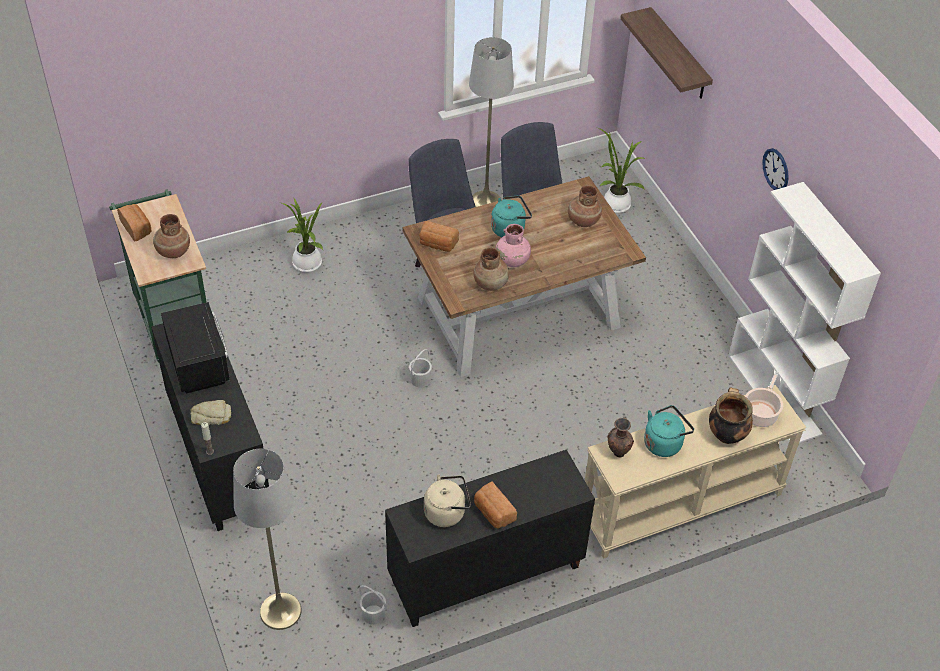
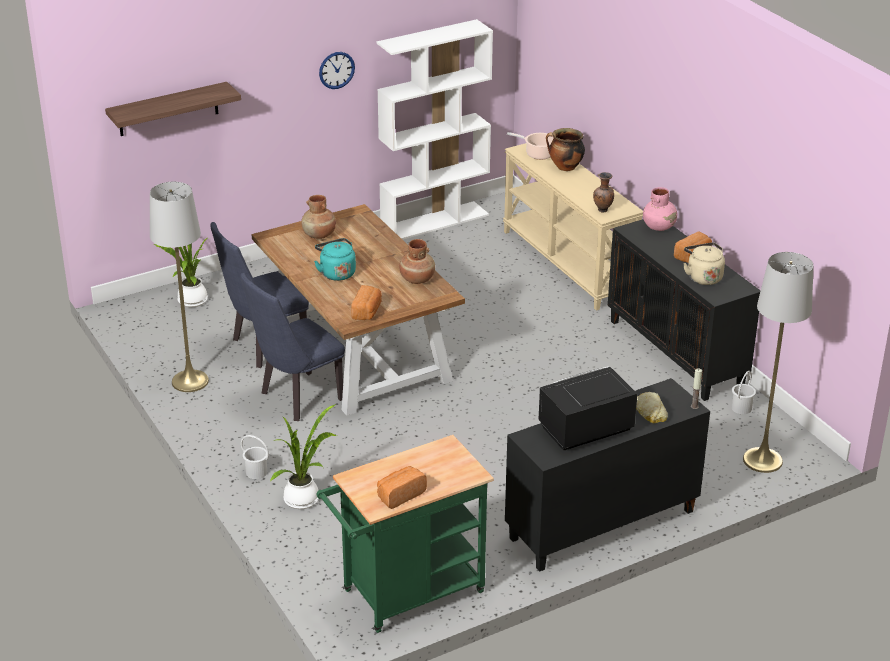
camera: 95 degrees left, 15 degrees down
brown vase [153,214,190,258] -> none
white bucket [409,349,432,388] -> white bucket moved to [241,435,269,479]
pink vase [496,224,531,267] -> pink vase moved to [643,187,677,231]
turquoise kettle [644,405,694,457] -> none

